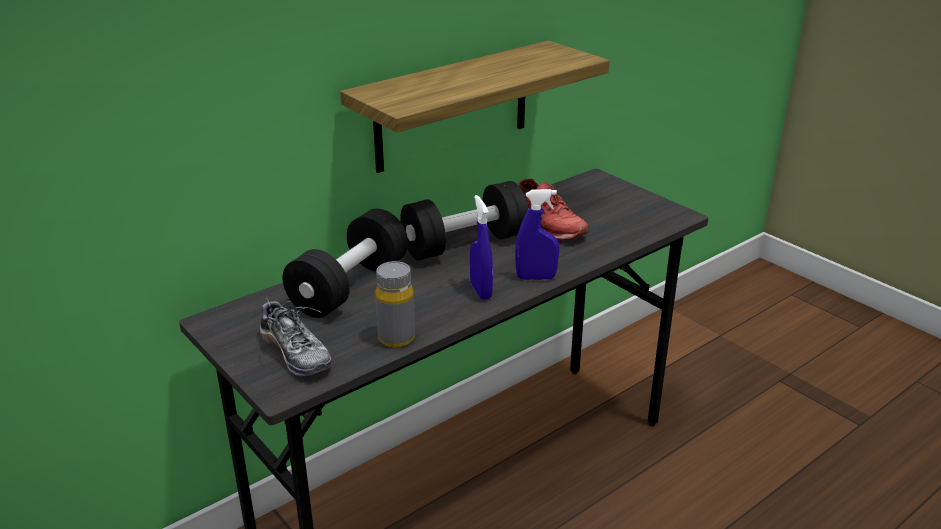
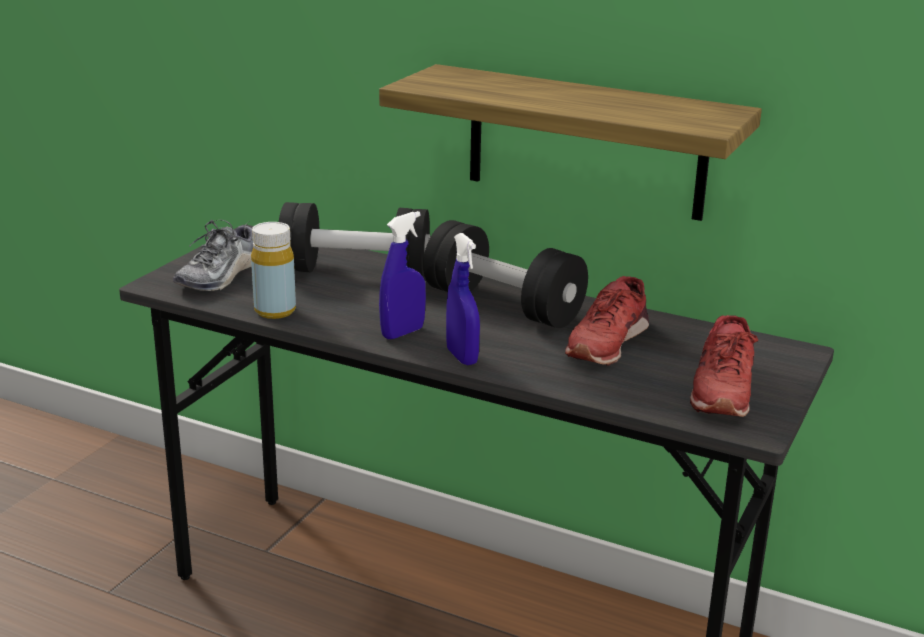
camera: 65 degrees right, 5 degrees down
grey bottle [375,261,415,347] -> yellow bottle [251,222,296,319]
none -> red shoe [690,315,758,417]

